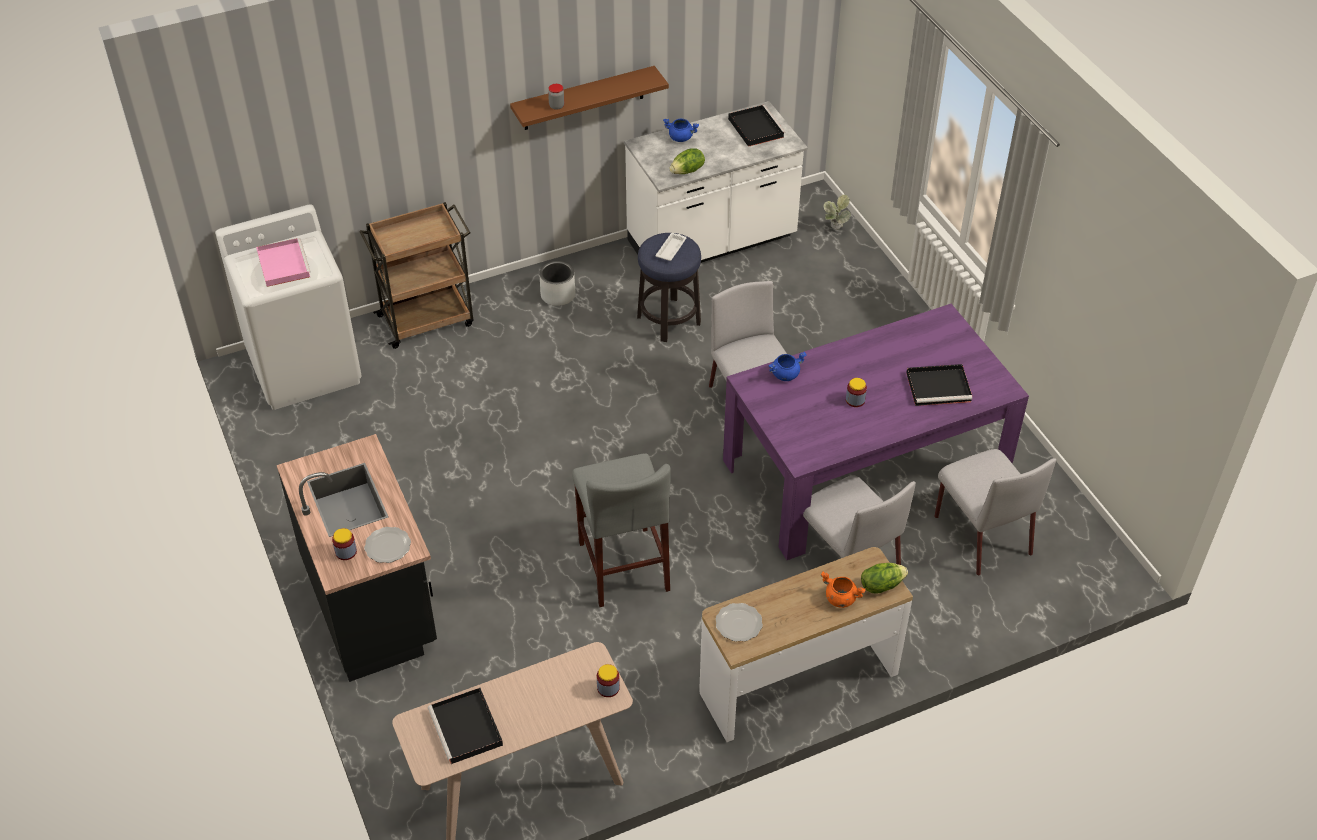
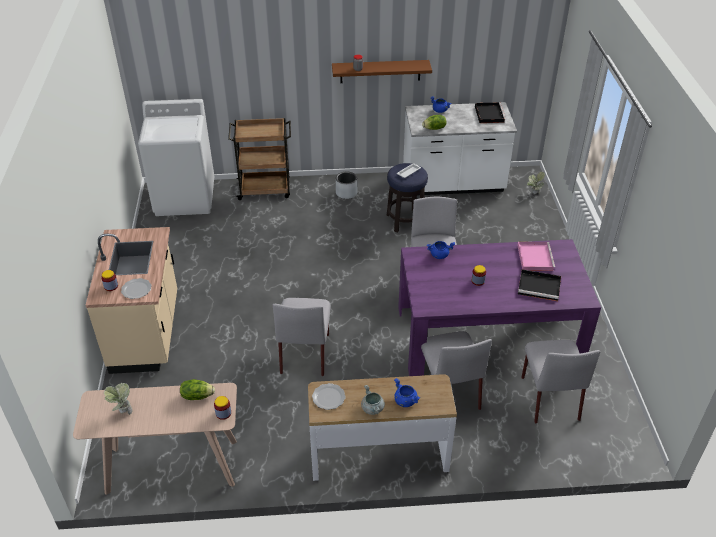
camera: 20 degrees right, 5 degrees down
pink tray [256,238,311,287] -> pink tray moved to [517,242,555,271]
black counter [277,434,437,682] -> beige counter [86,227,177,374]
black tray [428,688,503,764] -> potted plant [104,383,132,415]
grey stool [572,453,671,607] -> grey chair [273,298,331,376]
orange cooking pot [821,572,866,608] -> blue cooking pot [394,378,420,407]
lettuce [861,563,908,594] -> lettuce moved to [180,379,215,400]
none -> grey cooking pot [361,385,385,415]

